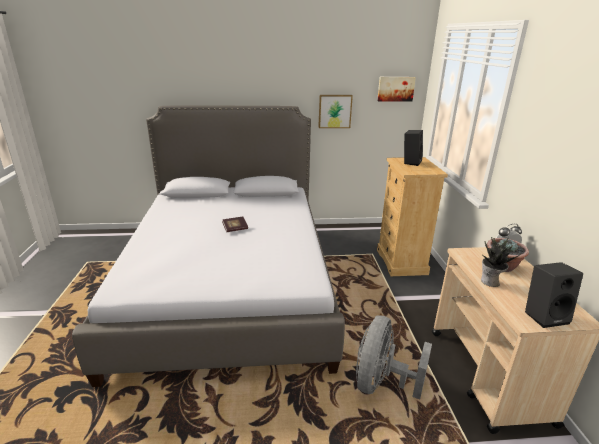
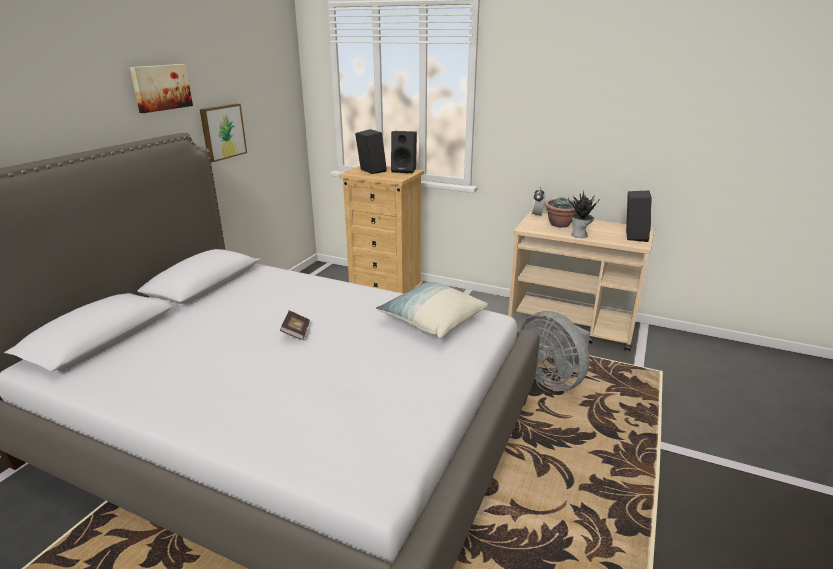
camera: 60 degrees left, 0 degrees up
picture [377,77,416,102] -> picture moved to [130,64,193,113]
none -> pillow [376,282,488,338]
none -> black speaker [391,131,417,173]

